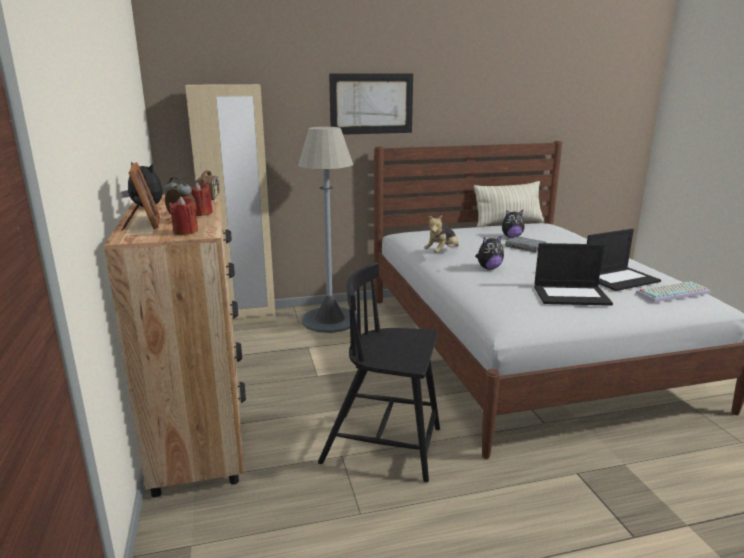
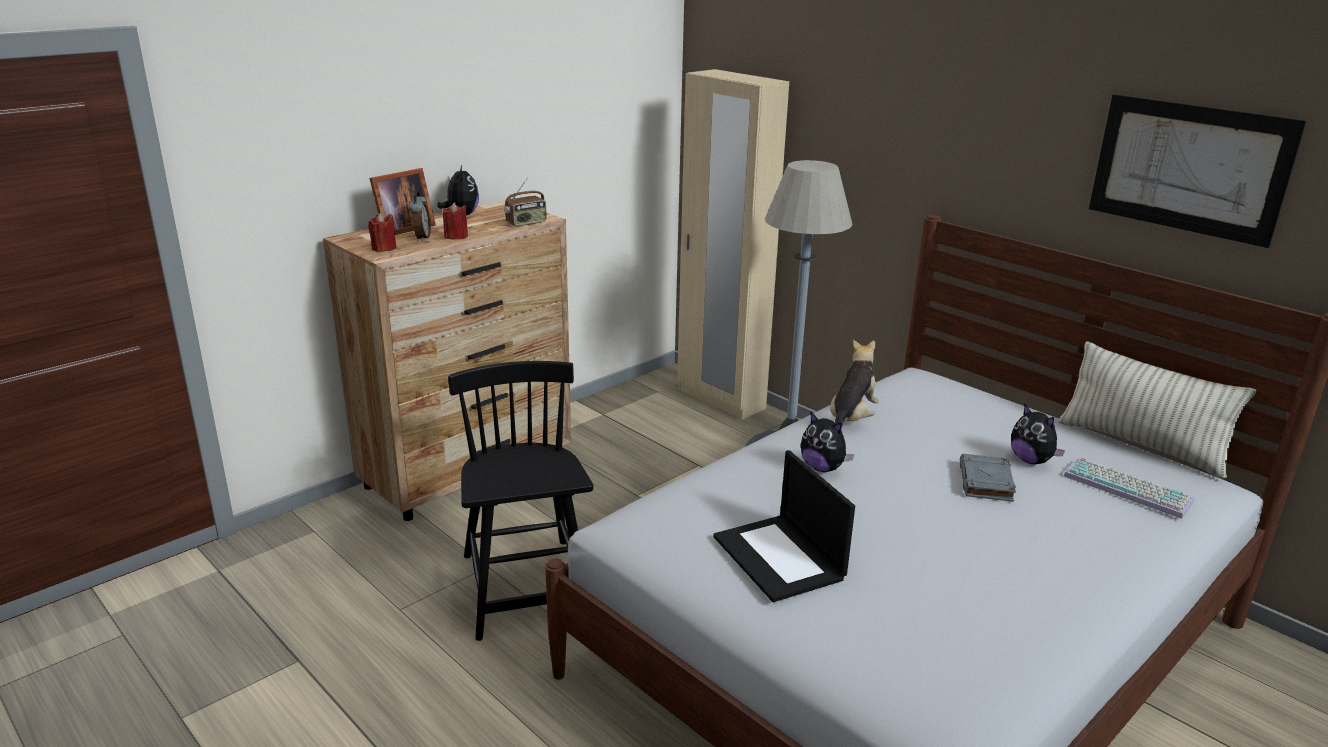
camera: 60 degrees right, 5 degrees up
picture [329,74,413,135] -> picture moved to [1089,94,1306,248]
plush toy [424,215,459,253] -> plush toy turned 105 degrees clockwise [830,340,879,431]
laptop [587,229,661,291] -> none
keyboard [635,281,711,302] -> keyboard moved to [1064,458,1195,519]

